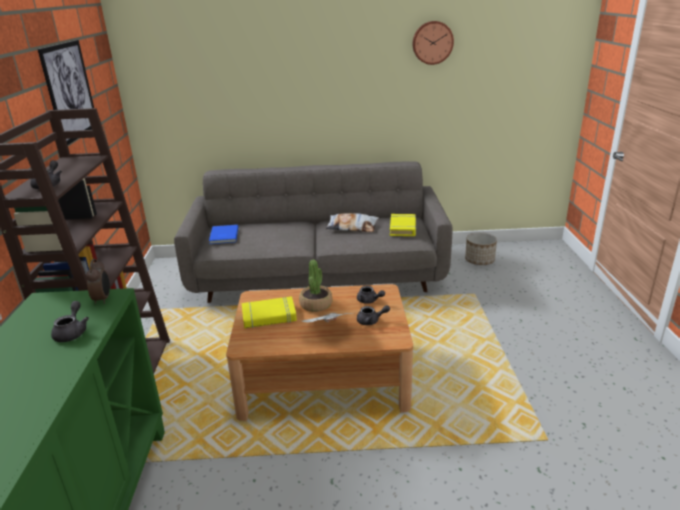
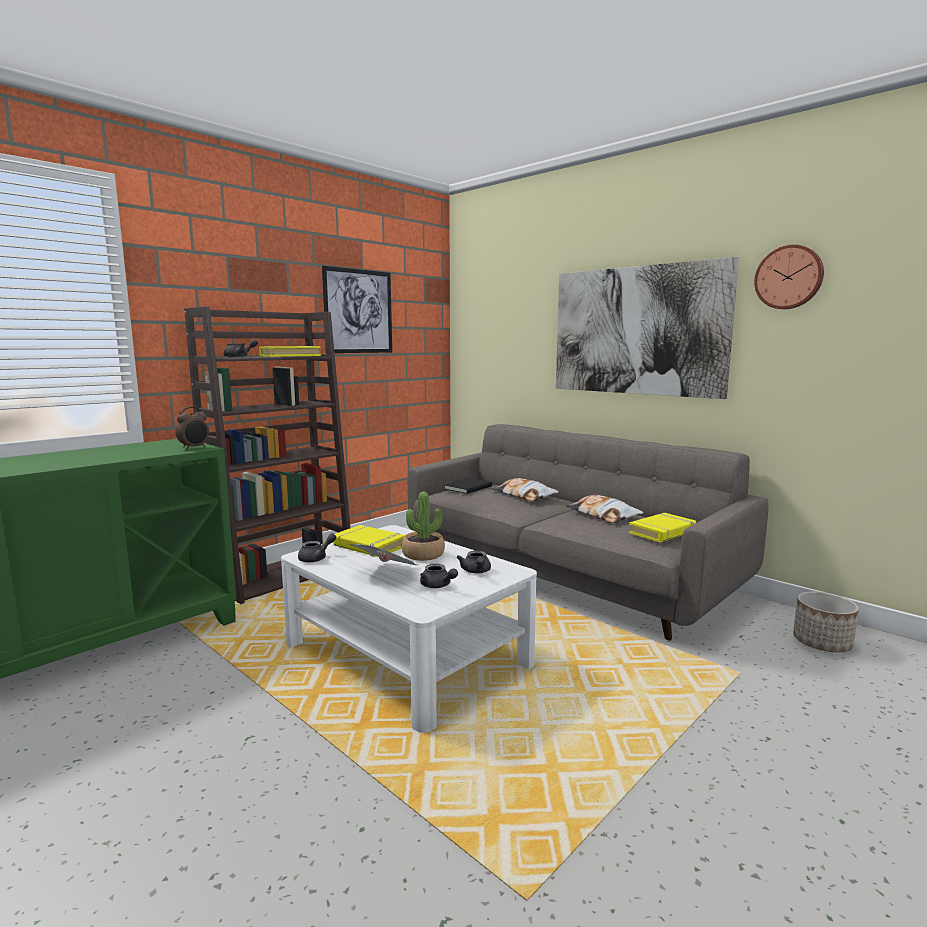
camera: 45 degrees right, 15 degrees down
grey teapot [51,301,89,342] -> grey teapot moved to [298,533,336,562]
blue book [209,225,238,244] -> black book [445,478,492,494]
brown coffee table [226,284,413,421] -> white coffee table [281,525,537,733]
none -> yellow book [259,346,321,357]
none -> pillow [492,478,559,501]
none -> picture [556,257,739,399]

